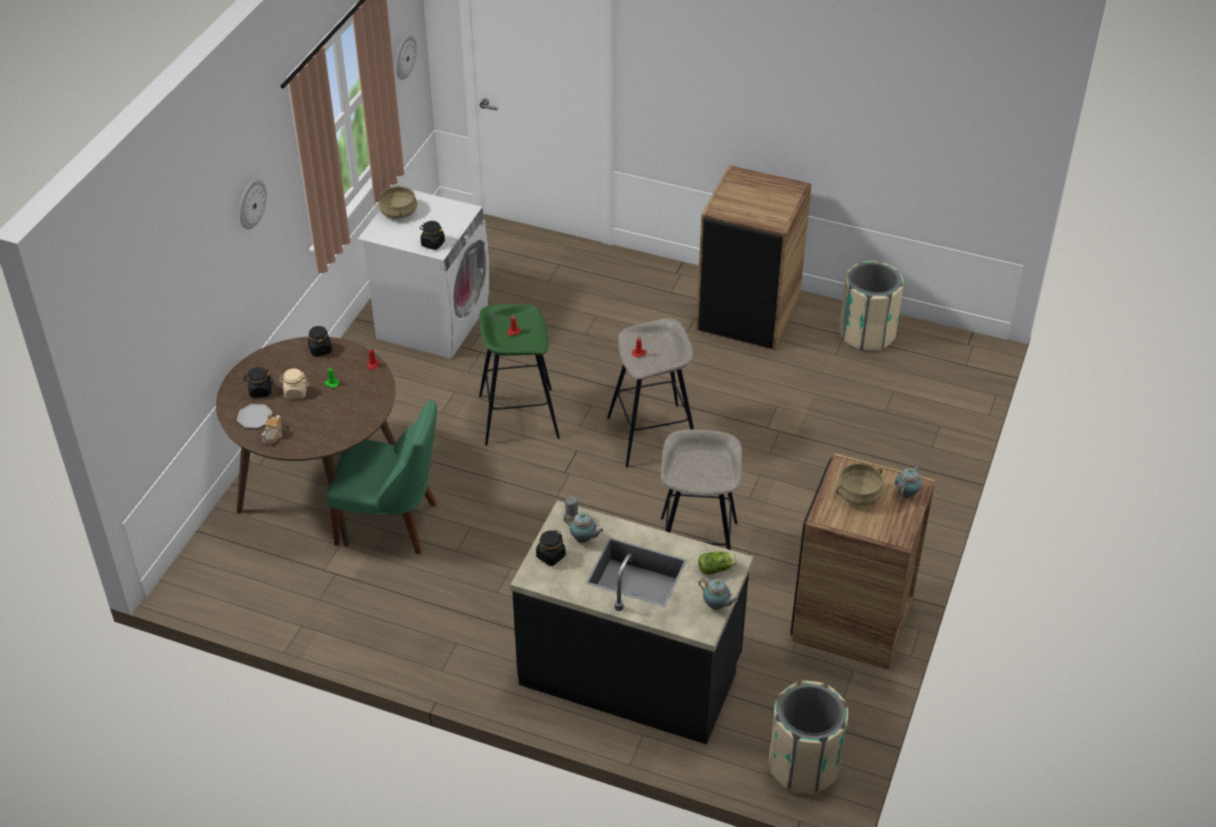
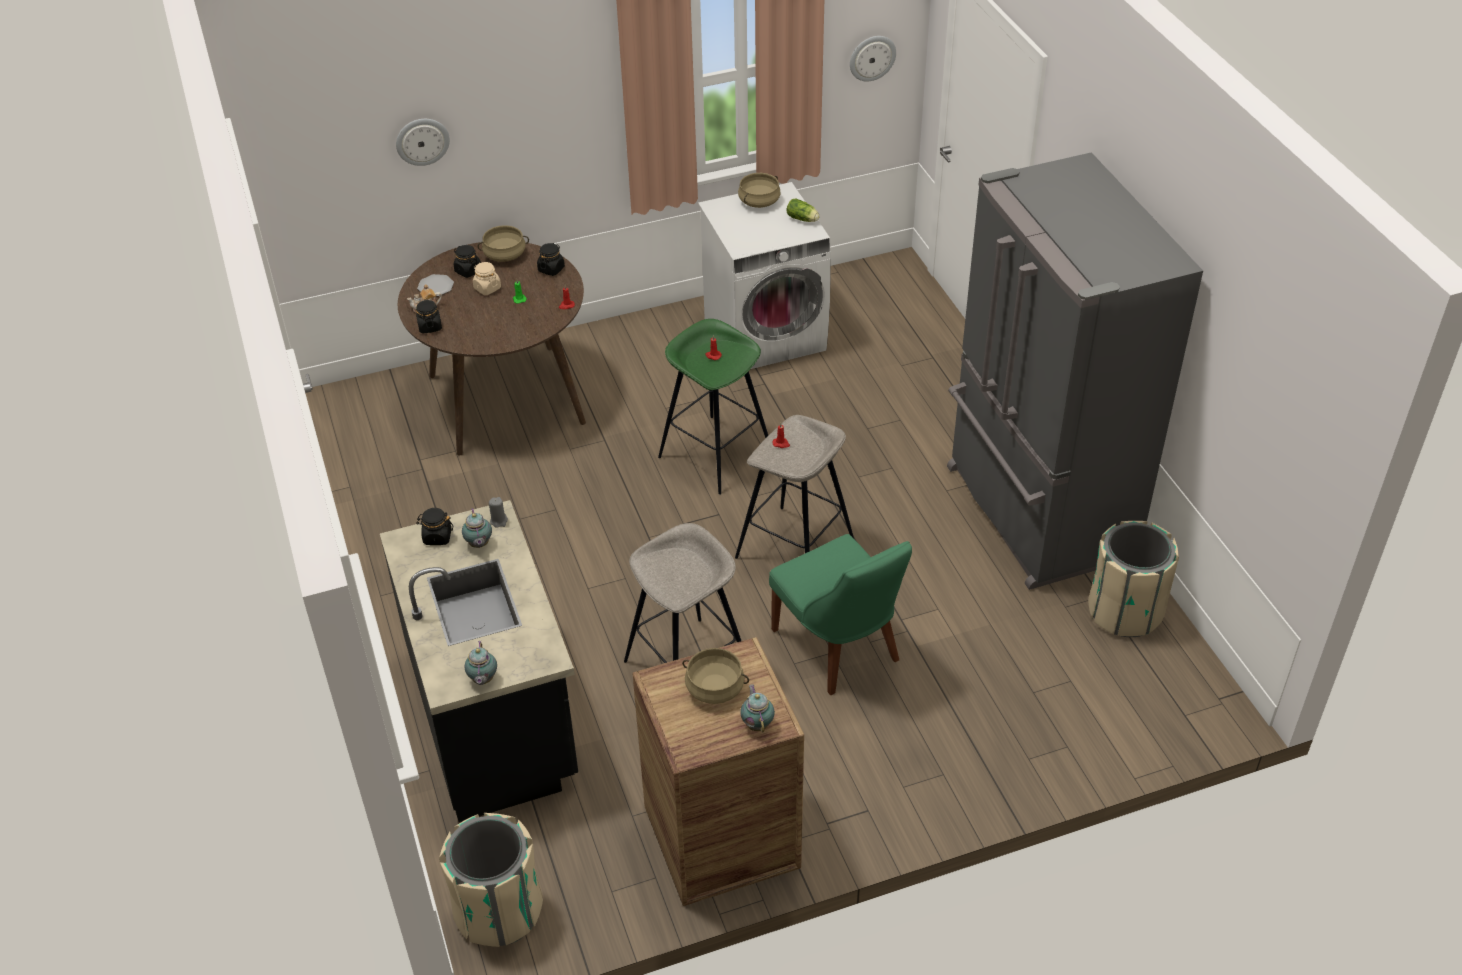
camera: 50 degrees right, 0 degrees up
wall clock [239,179,267,229] -> wall clock moved to [396,119,450,166]
green chair [326,400,437,554] -> green chair moved to [769,534,912,695]
black jar [420,221,445,250] -> black jar moved to [416,300,442,333]
brown cabinet [696,165,811,350] -> grey fridge [947,152,1203,590]
lettuce [698,551,737,575] -> lettuce moved to [787,198,820,222]
teapot [895,464,922,498] -> teapot turned 90 degrees counterclockwise [740,685,775,732]
none -> beige cooking pot [478,225,529,262]

